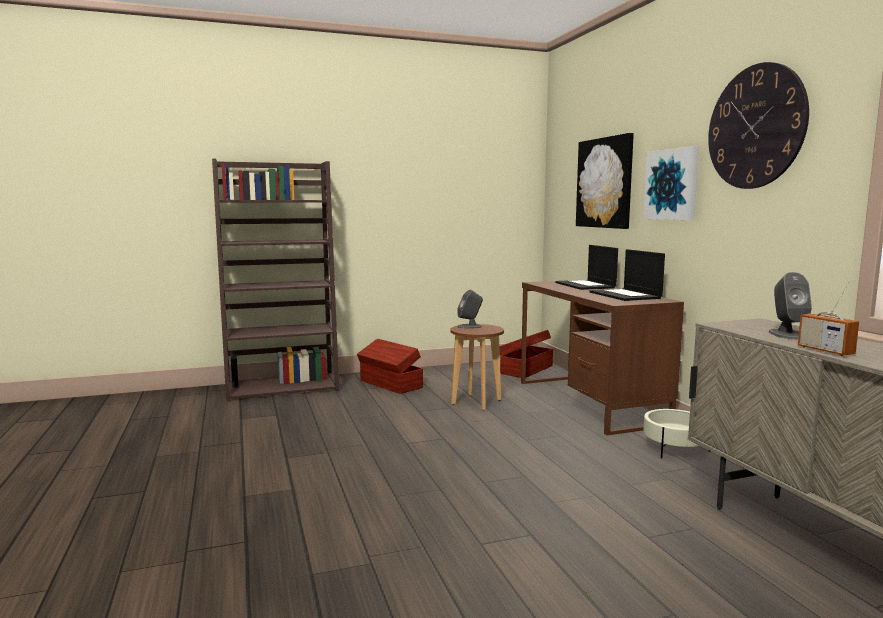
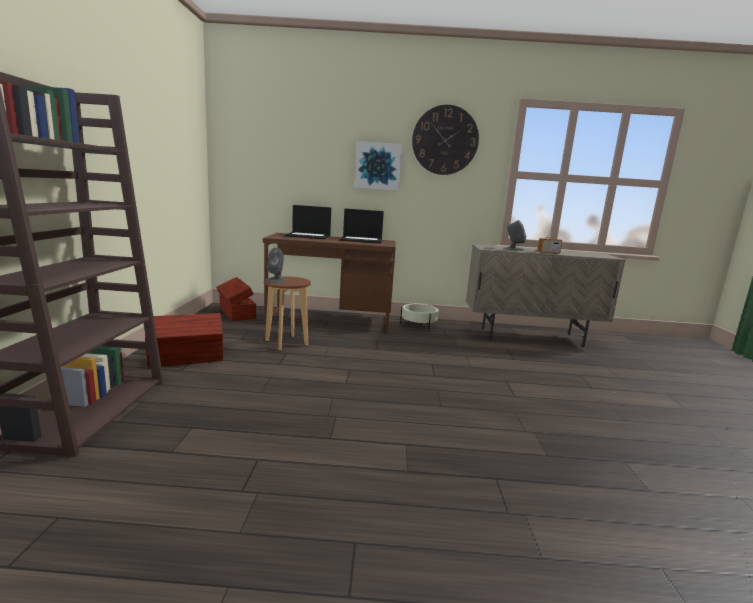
camera: 70 degrees left, 5 degrees up
picture [576,133,634,229] -> none

